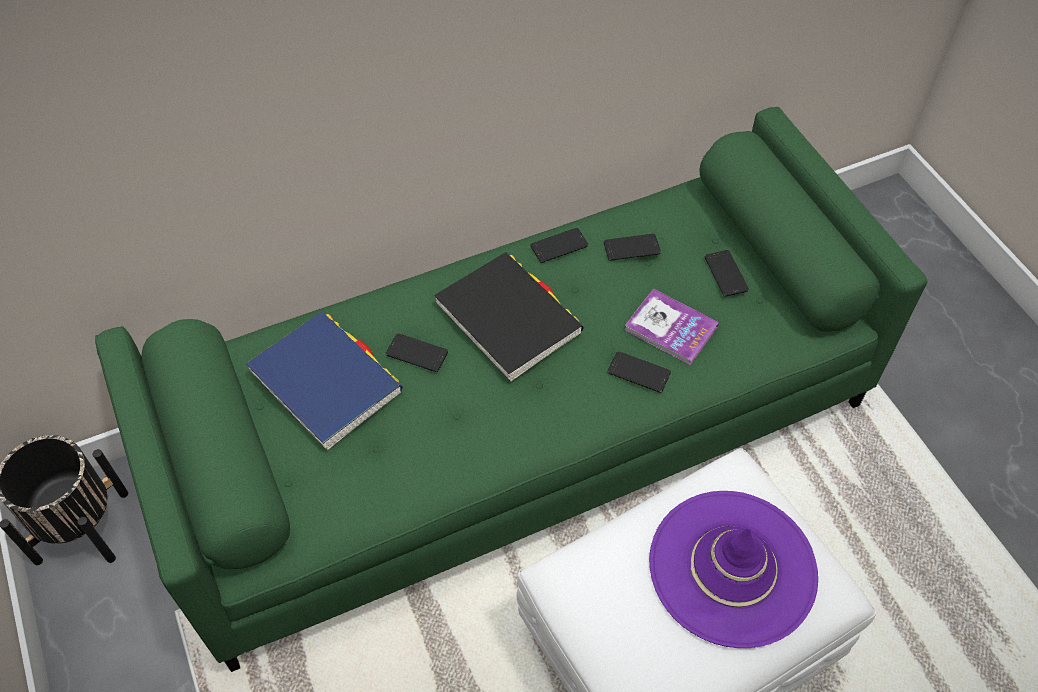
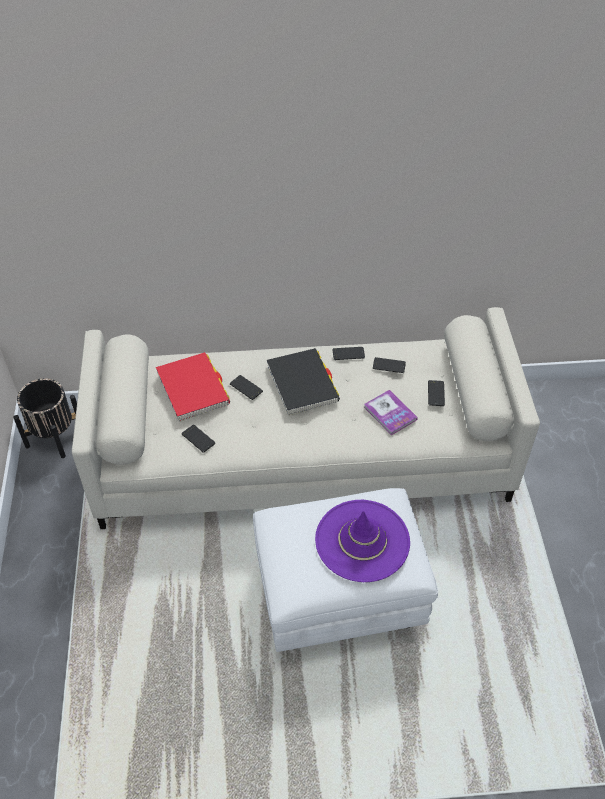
camera: 20 degrees right, 5 degrees down
green sofa [95,107,928,672] -> beige sofa [72,307,540,529]
blue book [246,312,403,450] -> red book [156,352,230,422]
phone [607,352,671,393] -> phone moved to [182,425,215,452]

